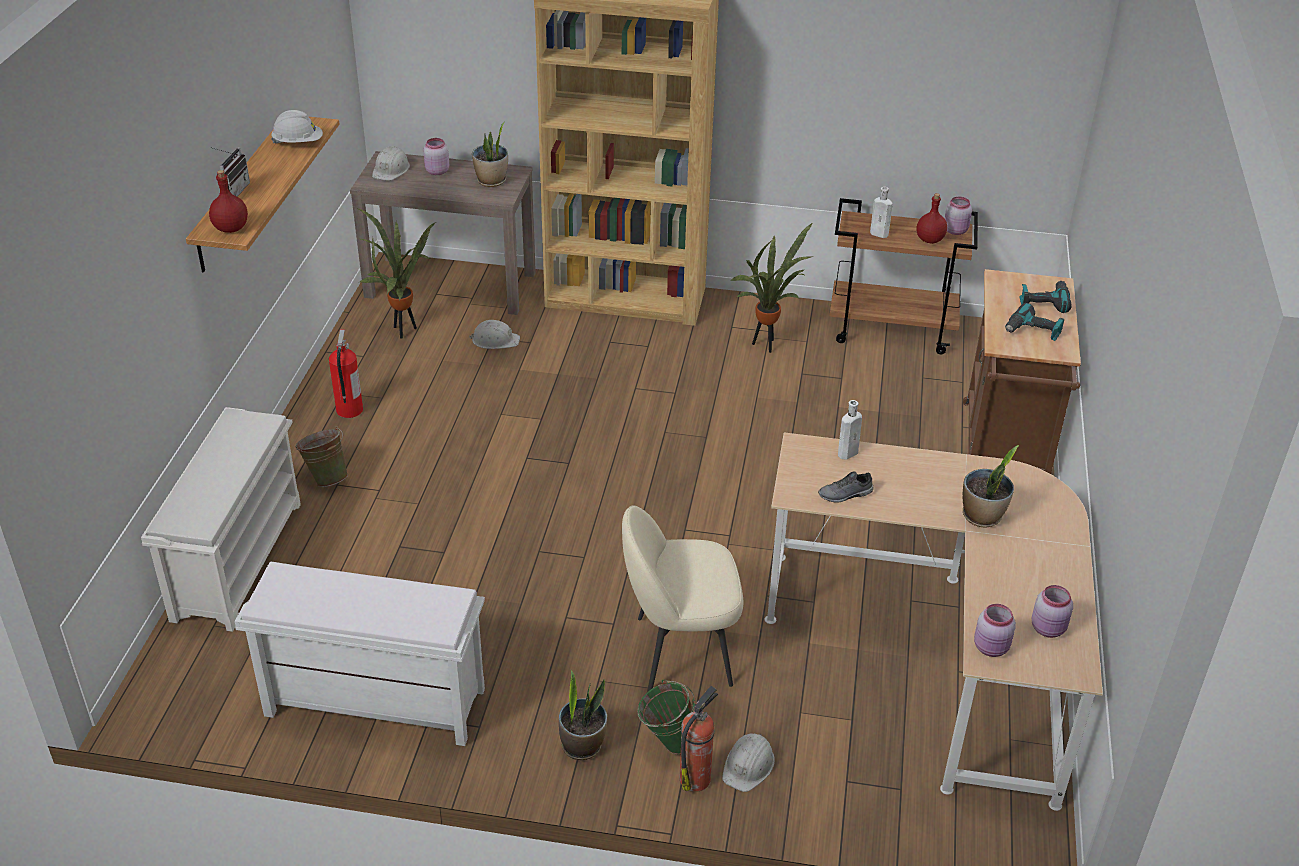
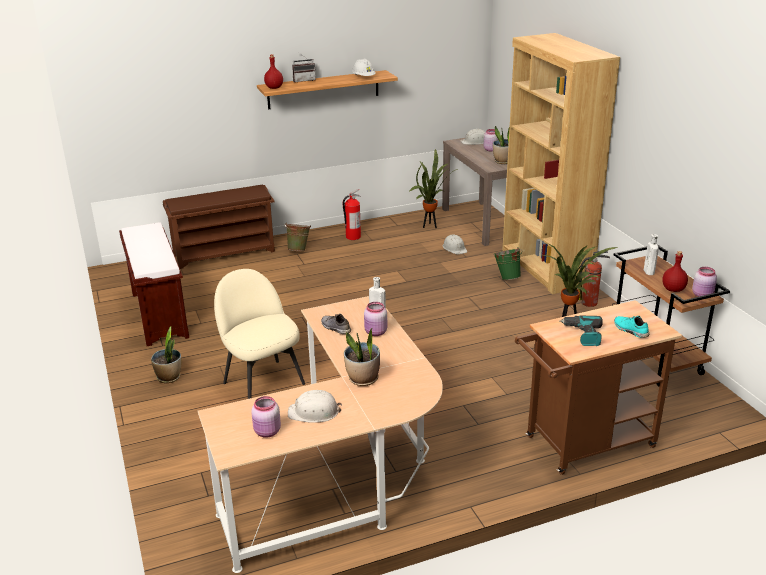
camera: 60 degrees right, 10 degrees down
white shoe rack [141,407,301,632] -> brown shoe rack [163,185,275,269]
white bench [235,562,485,746] -> brown bench [119,222,189,346]
green bucket [637,680,696,754] -> green bucket moved to [494,247,522,280]
fire extinguisher [680,686,718,792] -> fire extinguisher moved to [578,251,610,307]
white hard hat [722,733,775,792] -> white hard hat moved to [288,390,342,423]
pink jar [974,604,1016,657] -> pink jar moved to [364,302,387,336]
power drill [1019,281,1072,313] -> turquoise shoe [614,316,649,338]

